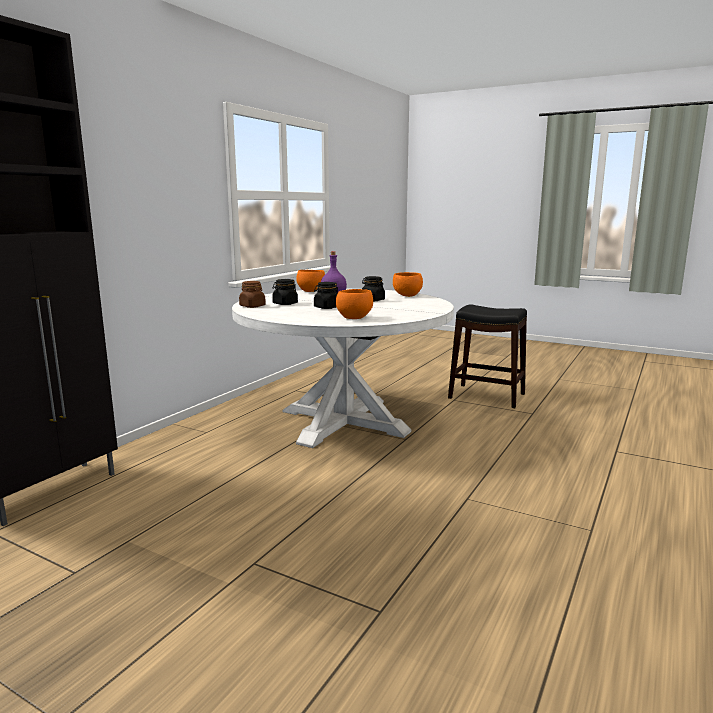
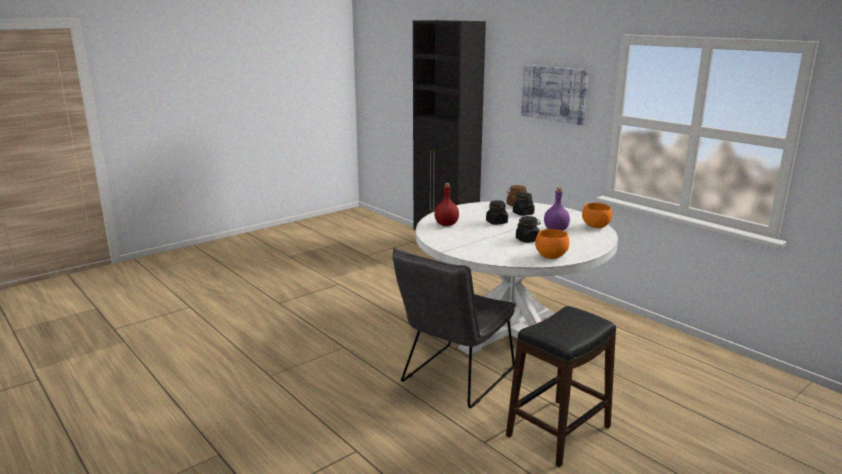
camera: 110 degrees right, 5 degrees up
orange bowl [336,289,373,319] -> red bottle [434,183,459,226]
none -> grey chair [393,248,516,408]
none -> picture [521,65,589,125]

